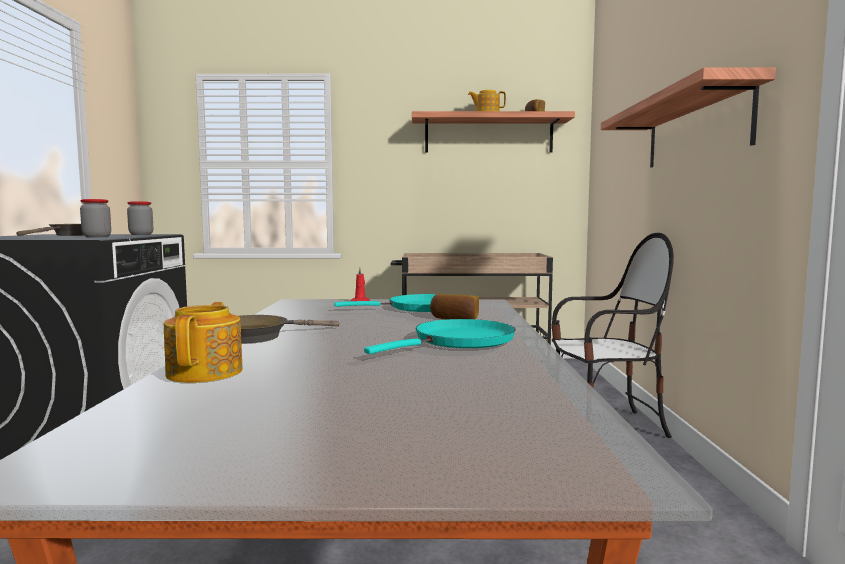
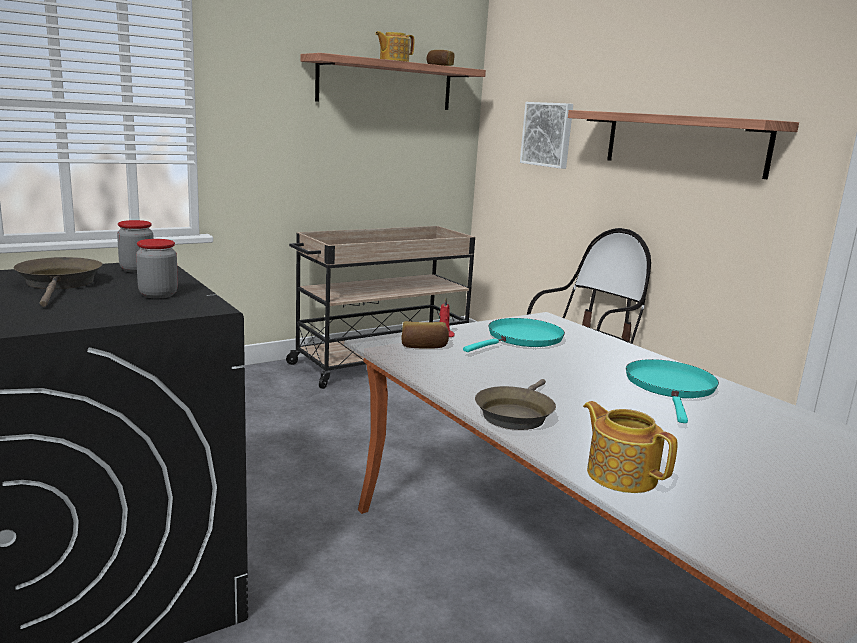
camera: 35 degrees left, 10 degrees up
bread [430,293,479,319] -> bread moved to [401,321,449,349]
none -> picture [520,102,573,169]

